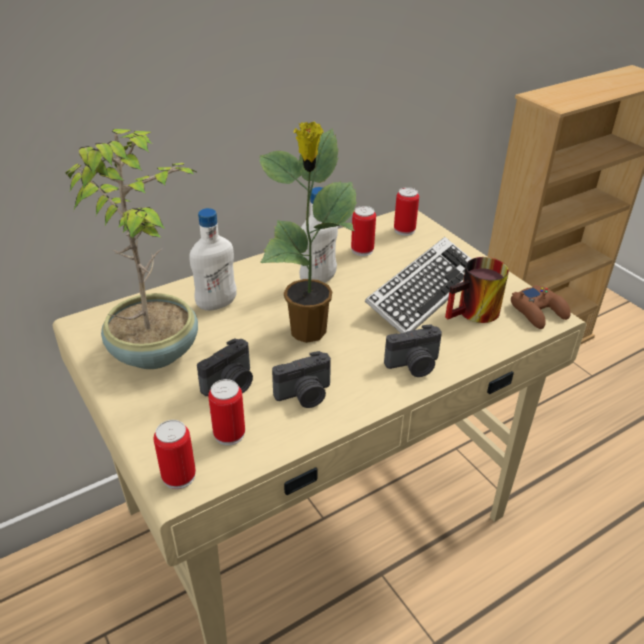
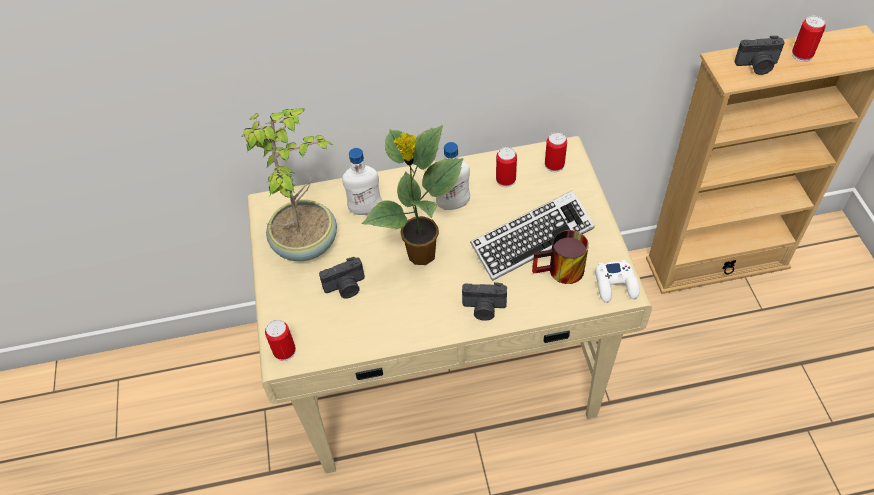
camera: 25 degrees right, 15 degrees up
can [208,379,245,446] -> can moved to [792,16,826,62]
camera [272,351,331,408] -> camera moved to [734,36,785,75]
brown game controller [511,285,571,329] -> white game controller [595,260,640,303]

